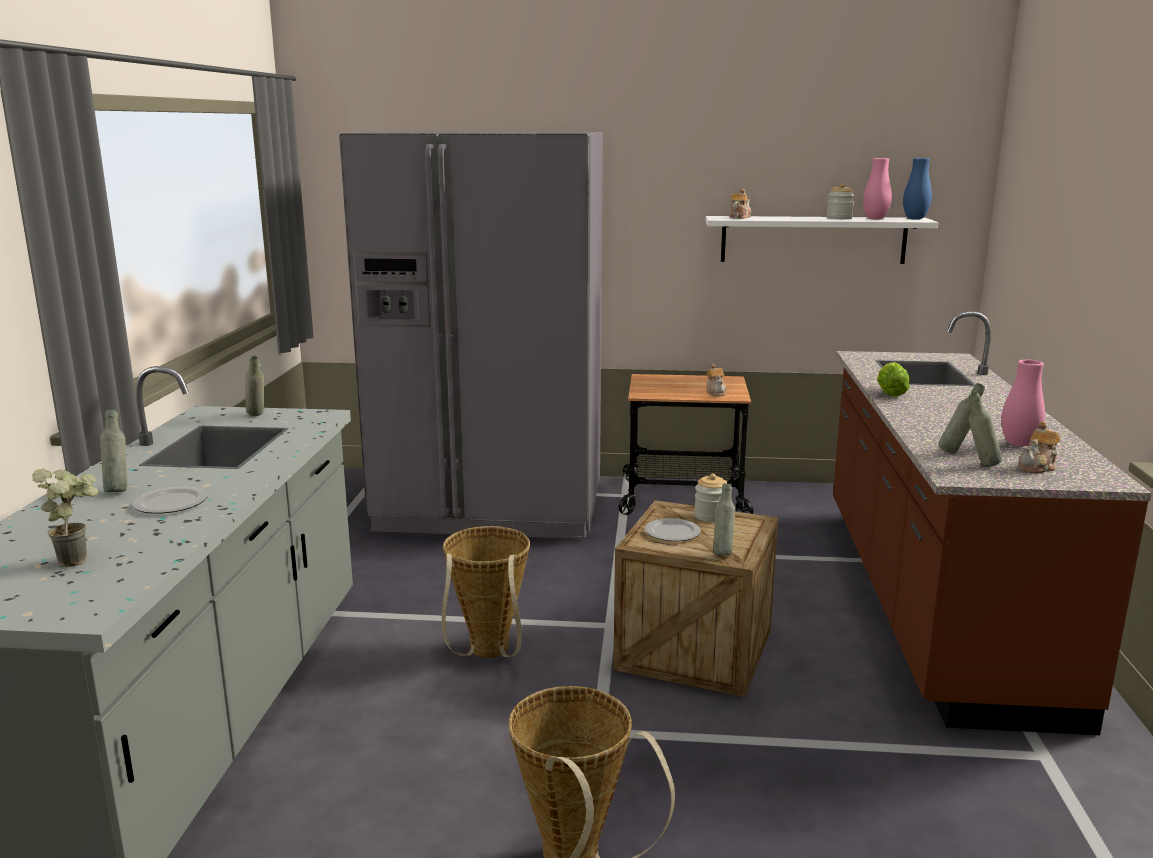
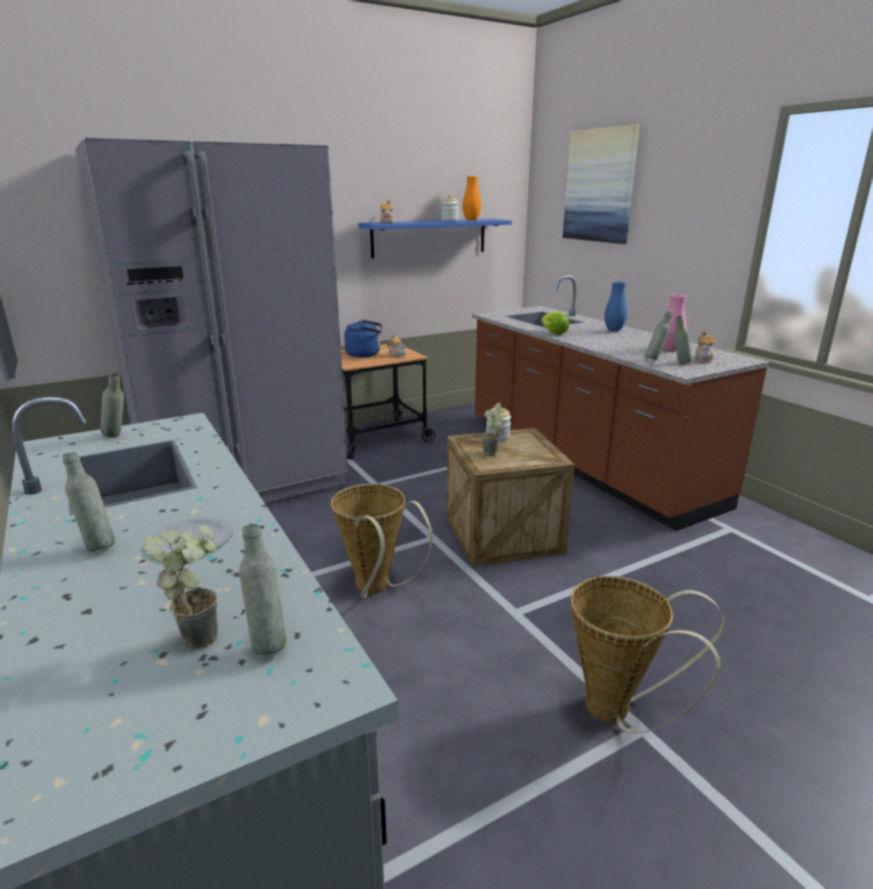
camera: 35 degrees left, 5 degrees up
plate [645,518,701,541] -> potted plant [482,402,506,455]
white shelf [706,216,938,264] -> blue shelf [358,219,512,258]
grey bottle [713,483,735,556] -> grey bottle moved to [239,524,286,655]
pink vase [863,158,892,219] -> orange vase [463,176,481,220]
blue vase [903,158,932,220] -> blue vase moved to [604,282,627,332]
none -> blue kettle [344,320,382,357]
none -> picture [563,124,640,244]

